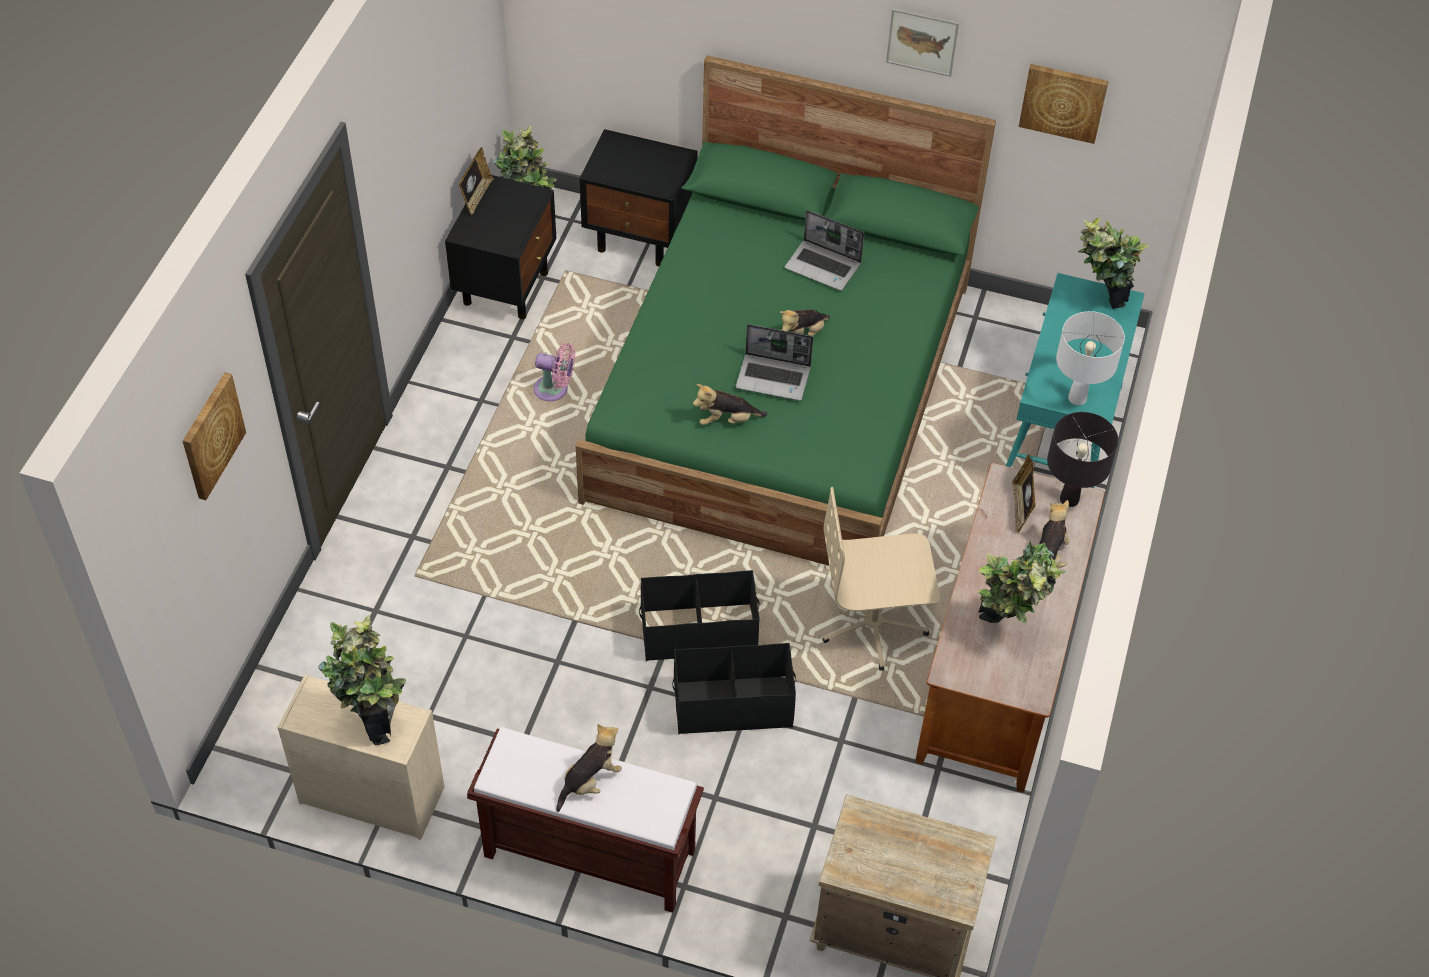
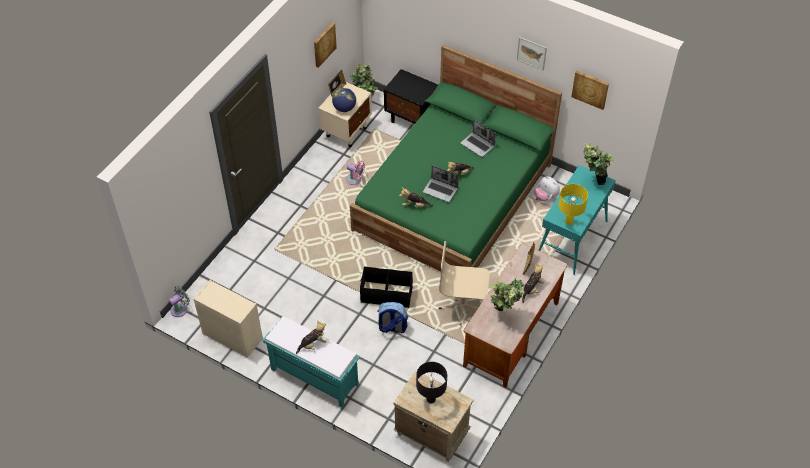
camera: 15 degrees right, 0 degrees up
picture [183,372,246,500] -> picture moved to [314,22,337,68]
potted plant [318,614,406,745] -> none
black nightstand [445,175,556,319] -> beige nightstand [318,82,372,147]
brown bench [467,727,704,913] -> turquoise bench [263,316,360,408]
black storage box [672,643,796,734] -> backpack [377,302,407,333]
black table lamp [1047,412,1118,507] -> black table lamp moved to [416,362,447,403]
white table lamp [1056,311,1125,405] -> yellow table lamp [559,184,588,225]
none -> grey fan [169,286,190,317]
none -> globe [332,88,356,112]
none -> plush toy [534,176,560,201]

